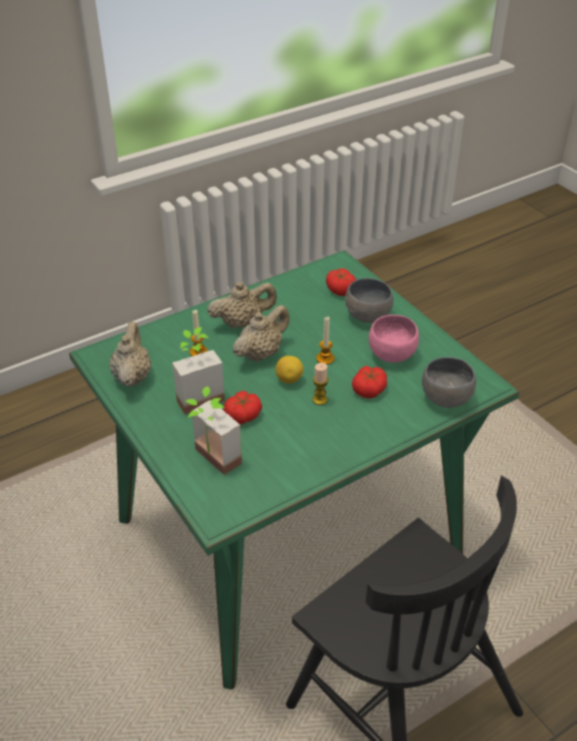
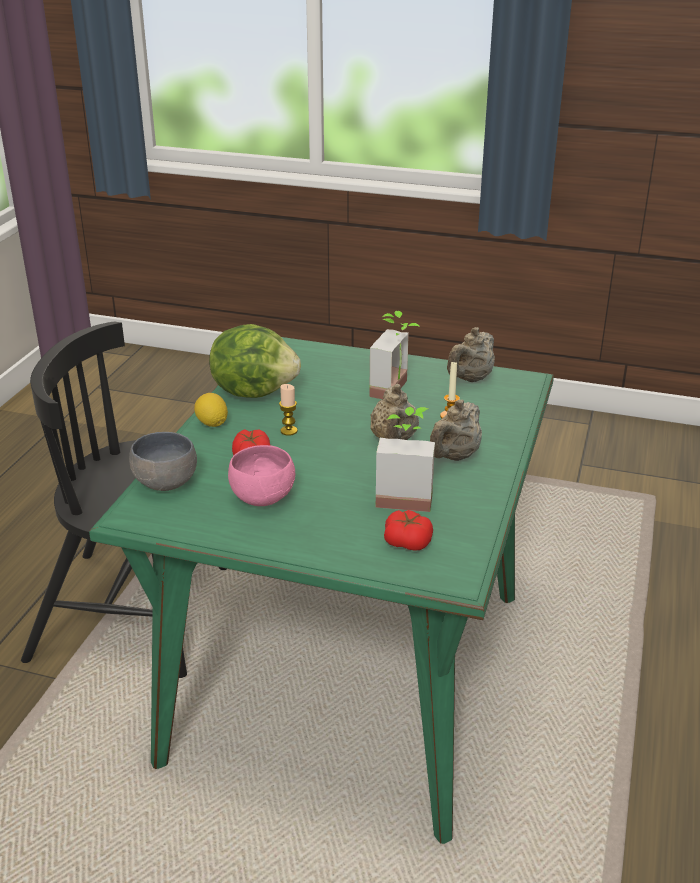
camera: 140 degrees right, 10 degrees down
beige teapot [109,322,151,387] -> beige teapot turned 75 degrees clockwise [447,327,495,382]
potted plant [185,386,242,475] -> potted plant moved to [376,407,435,512]
tomato [223,391,262,425] -> none
lemon [276,356,303,384] -> lemon moved to [194,393,228,427]
candle [316,317,334,364] -> none
grey bowl [345,278,393,323] -> none
none -> lettuce [209,324,301,398]

